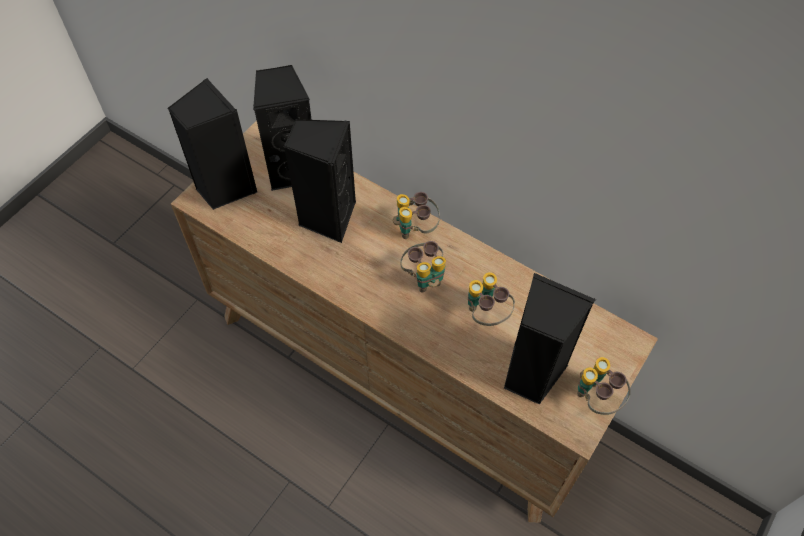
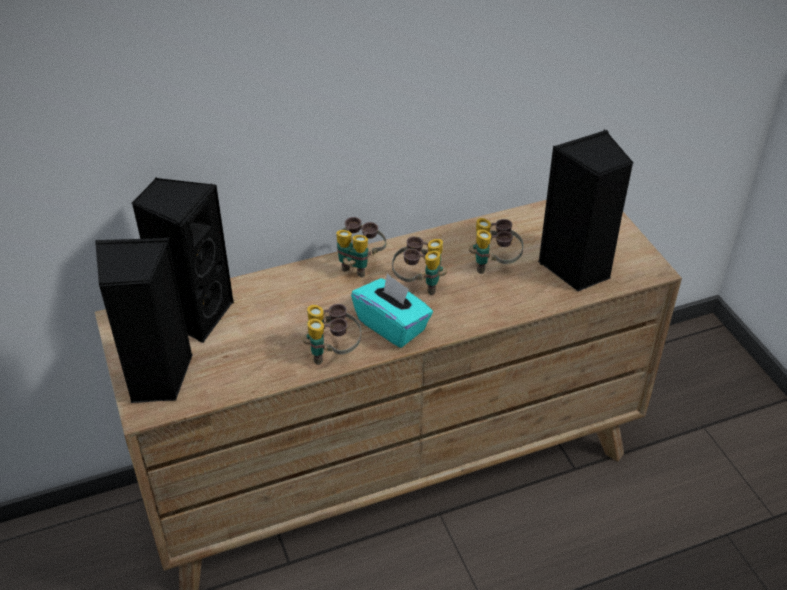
camera: 55 degrees left, 15 degrees down
black speaker [284,118,356,243] -> none
binoculars [577,357,631,415] -> binoculars moved to [302,304,361,365]
none -> turquoise tissue box [351,273,433,348]

